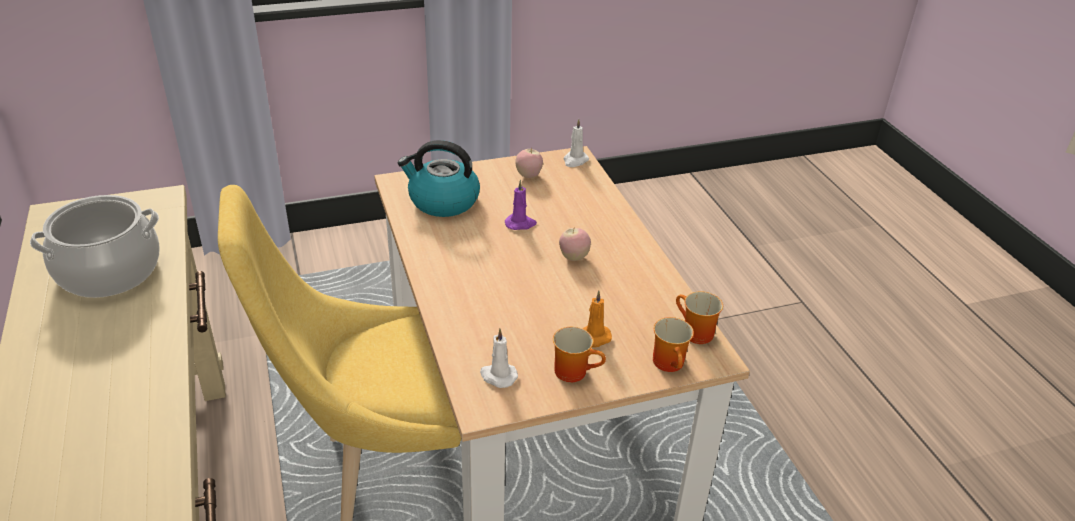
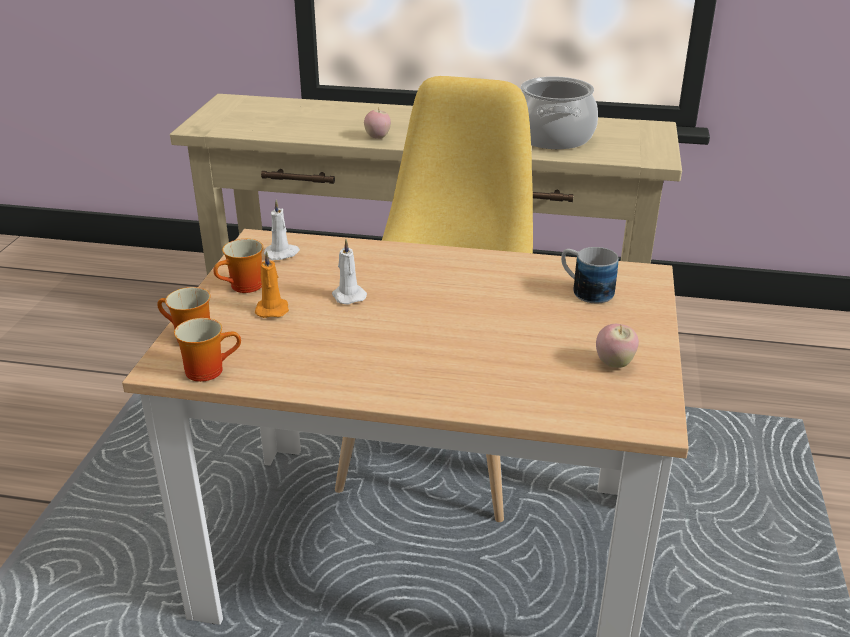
camera: 120 degrees right, 5 degrees down
kettle [398,140,480,217] -> mug [561,247,618,303]
purple candle [505,180,537,230] -> none
apple [559,228,591,261] -> apple moved to [364,107,391,139]
white candle [564,119,589,167] -> white candle moved to [332,239,367,304]

